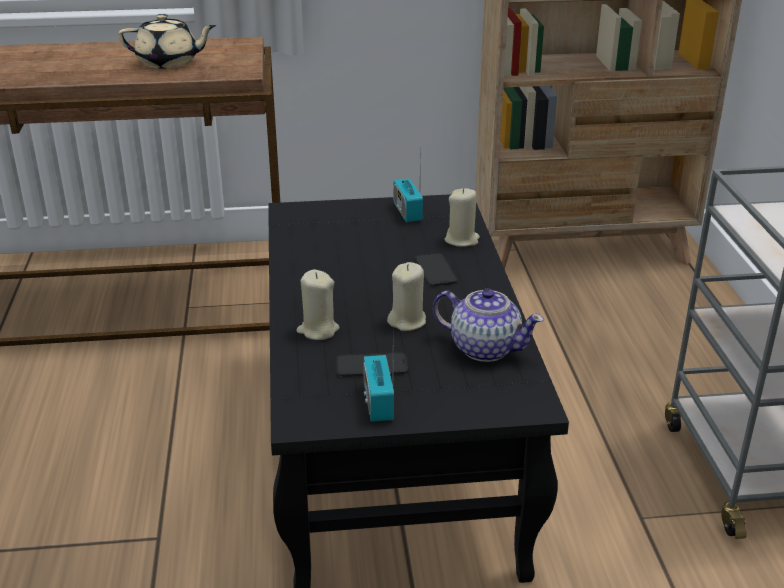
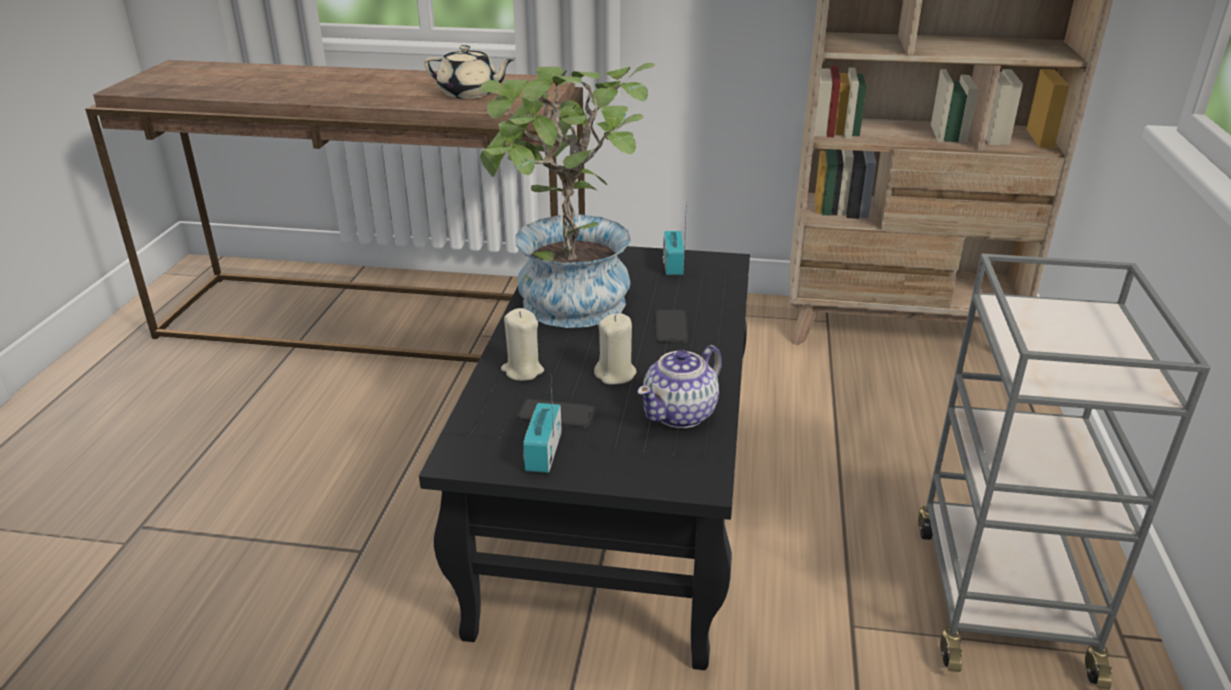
camera: 15 degrees right, 0 degrees up
teapot [433,289,544,362] -> teapot turned 90 degrees clockwise [637,345,722,428]
beige candle [444,188,480,247] -> none
none -> potted plant [478,63,655,328]

